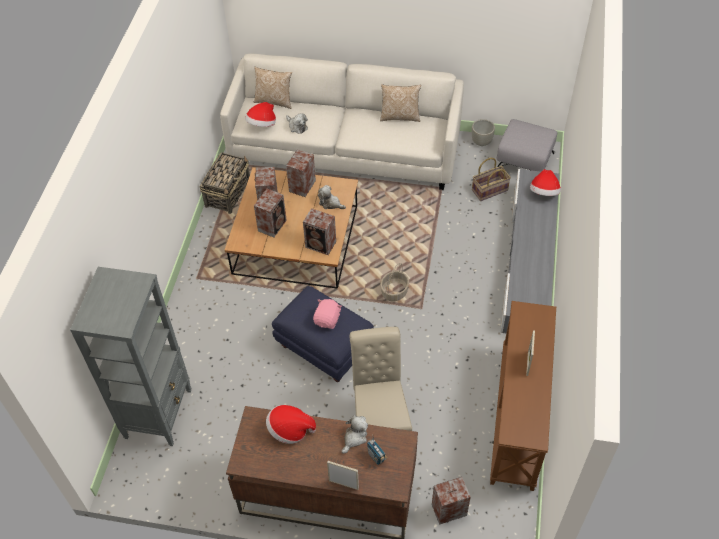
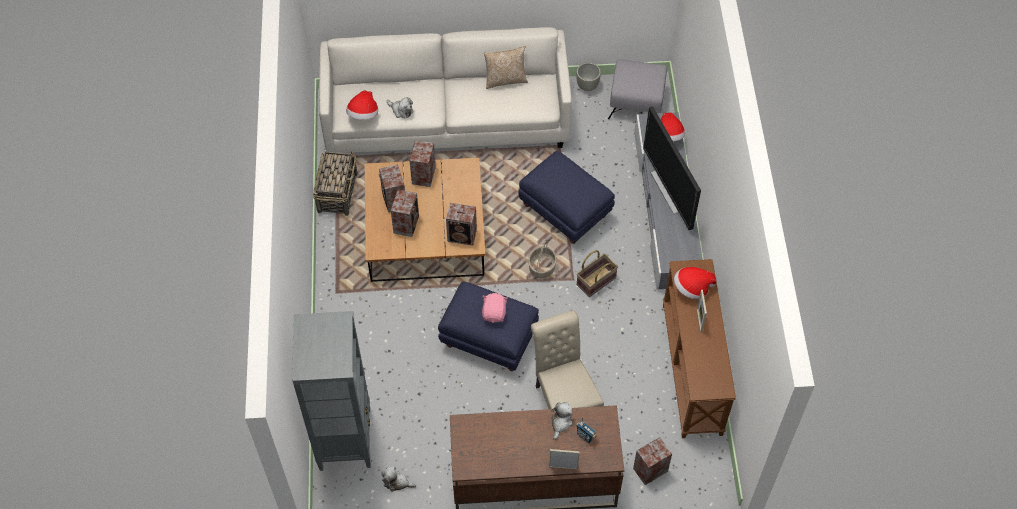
camera: 15 degrees left, 5 degrees up
pillow [254,67,292,109] -> none
hat [266,405,316,444] -> hat moved to [674,267,717,300]
plush toy [318,185,346,209] -> plush toy moved to [382,466,416,491]
basket [472,158,511,201] -> basket moved to [577,250,618,297]
none -> blue ottoman [518,151,615,244]
none -> television [643,106,701,230]

